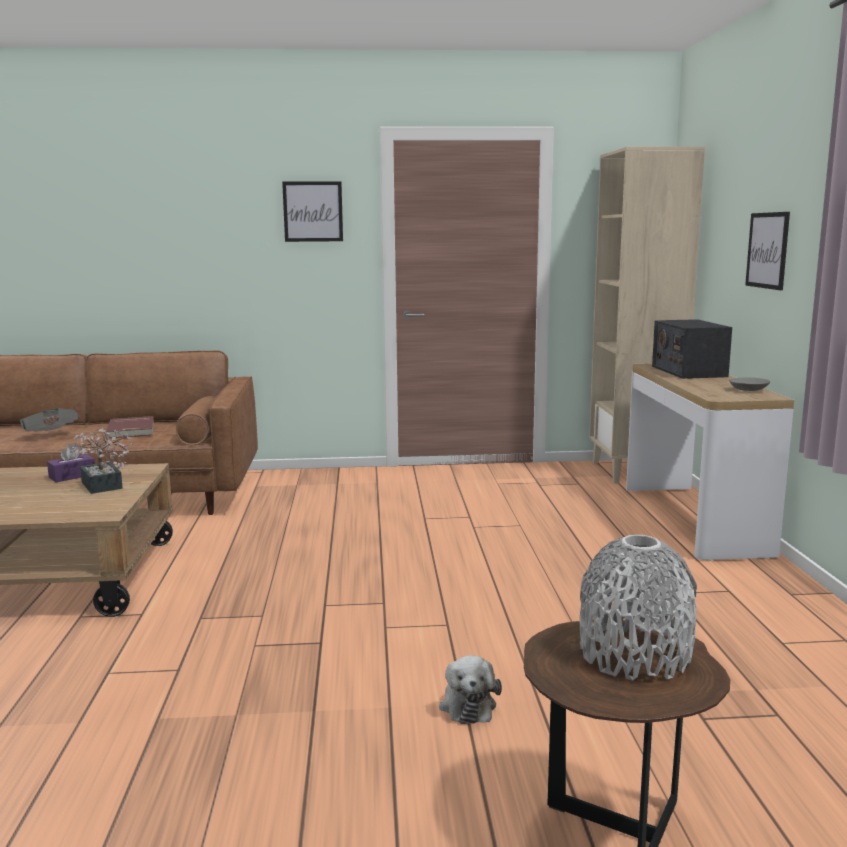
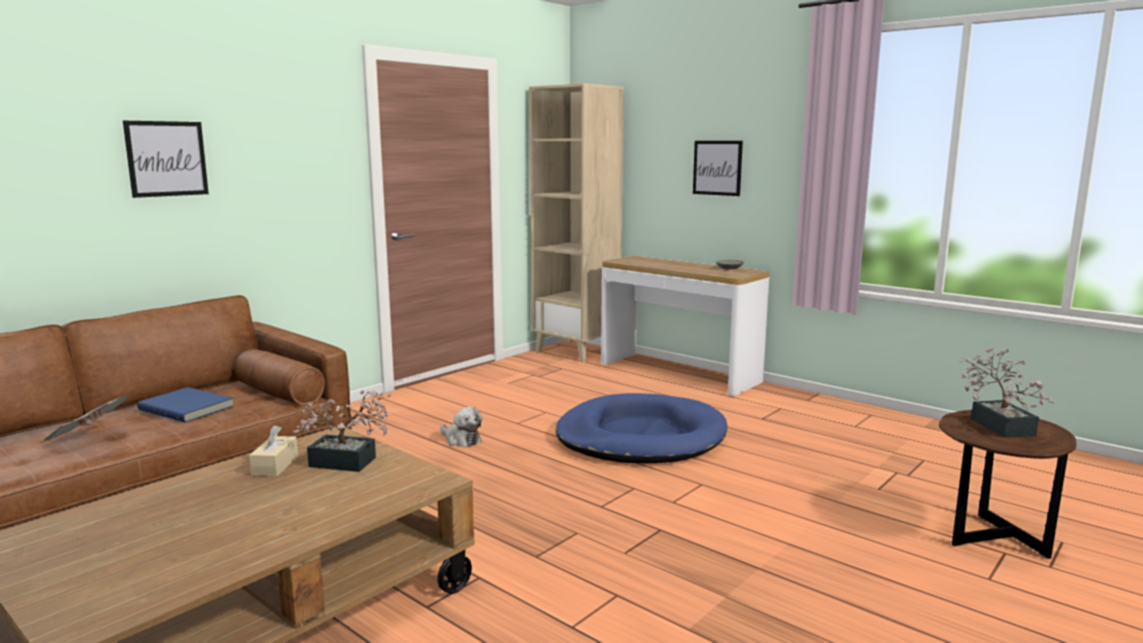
camera: 45 degrees left, 0 degrees up
purple tissue box [47,444,95,482] -> beige tissue box [249,425,298,477]
red book [105,416,154,438] -> blue book [137,387,234,423]
picture [282,181,343,242] -> picture moved to [123,121,209,198]
plush toy [439,655,502,724] -> plush toy moved to [440,406,482,447]
grey vase [579,535,697,680] -> potted plant [959,347,1055,438]
radio [652,319,732,379] -> none
none -> blue dog bed [556,393,727,464]

